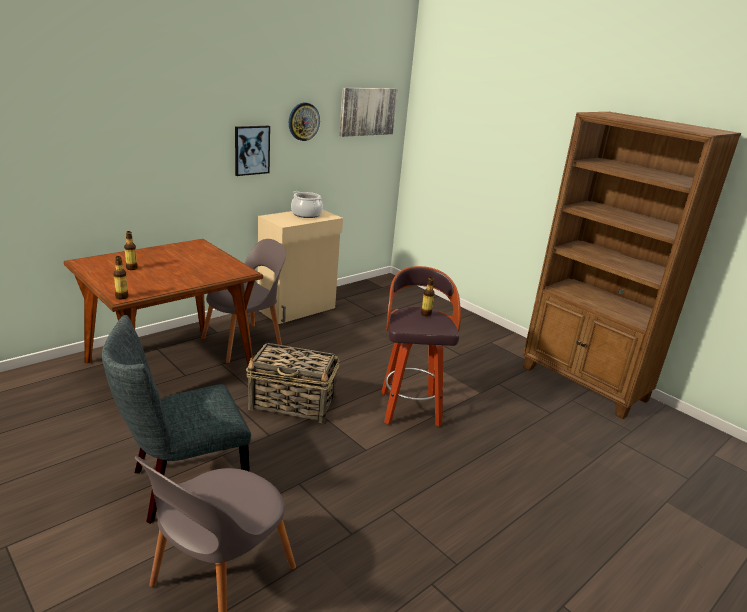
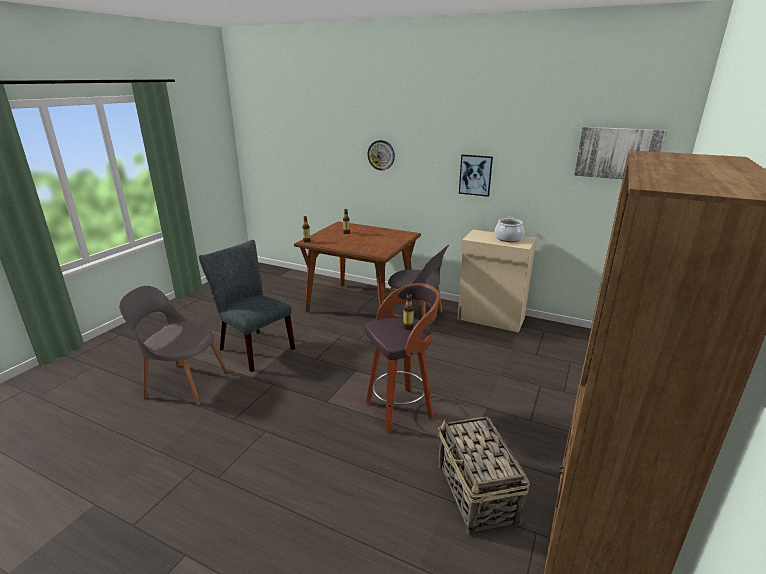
camera: 70 degrees right, 0 degrees up
basket [246,343,339,423] -> basket moved to [437,417,530,536]
wall clock [289,103,320,141] -> wall clock moved to [367,140,395,171]

